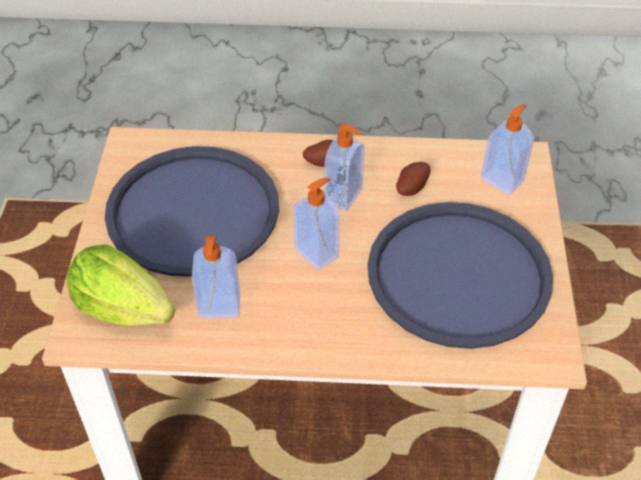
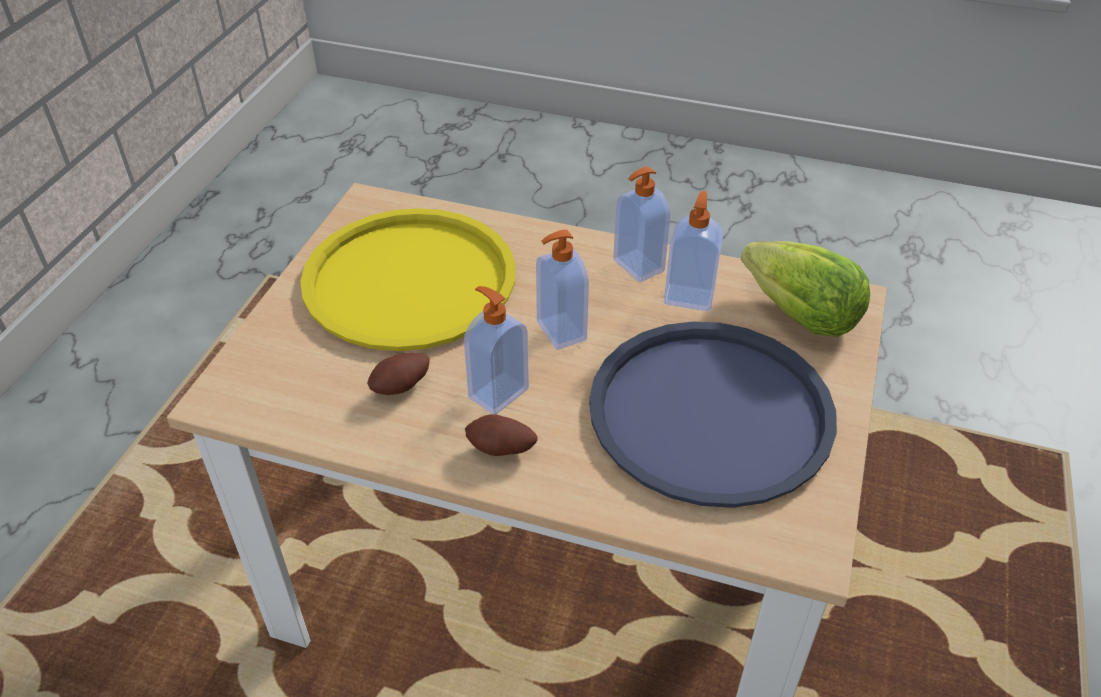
camera: 165 degrees left, 5 degrees down
blue tray [368,202,553,349] -> yellow tray [300,208,516,351]
soap dispenser [481,104,534,195] -> soap dispenser moved to [613,167,671,282]

